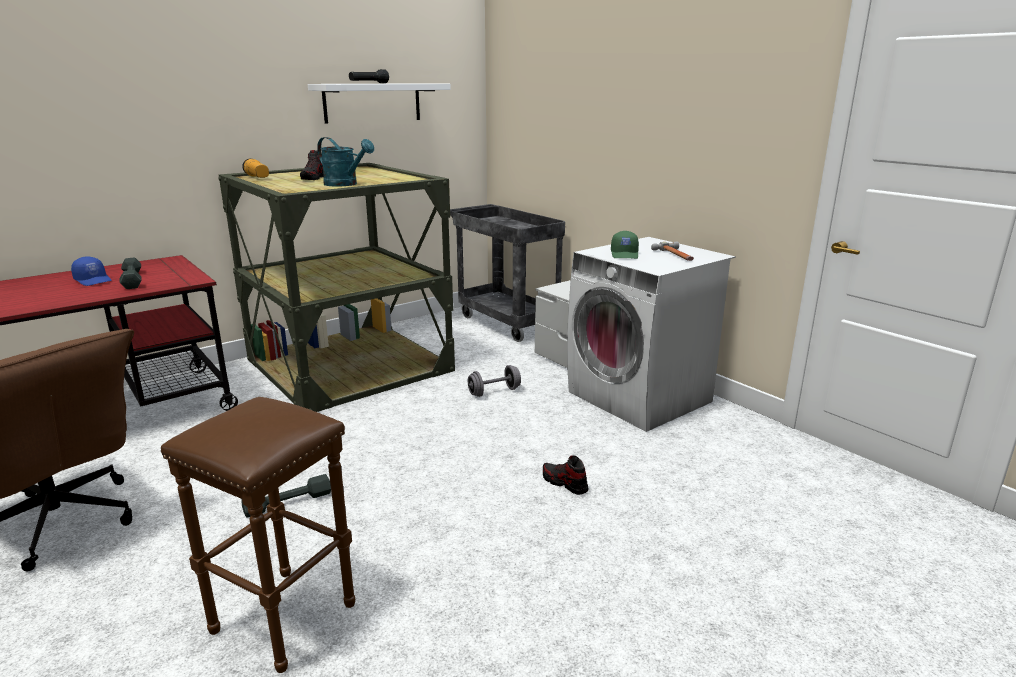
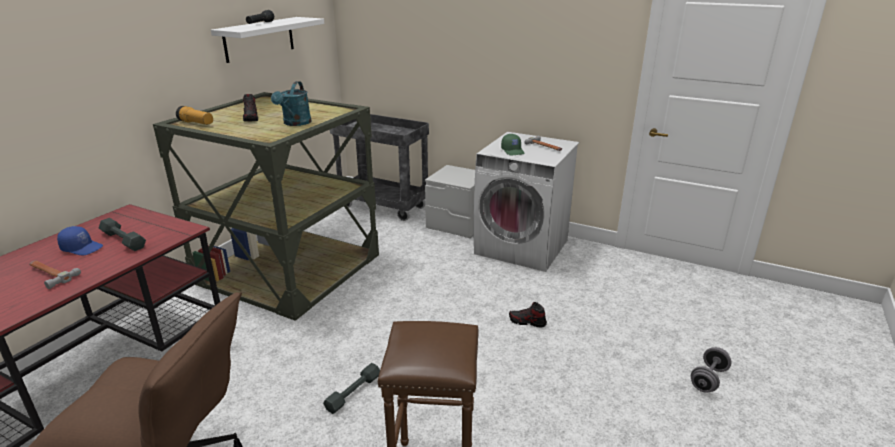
camera: 25 degrees left, 5 degrees up
turquoise watering can [317,137,374,187] -> turquoise watering can turned 90 degrees clockwise [271,81,311,126]
grey dumbbell [468,365,521,397] -> grey dumbbell moved to [691,347,732,393]
none -> hammer [29,260,81,289]

